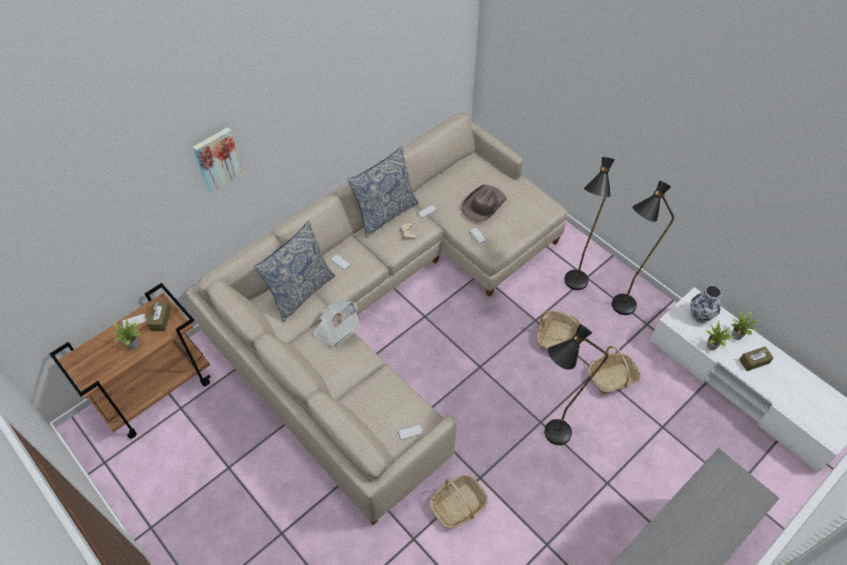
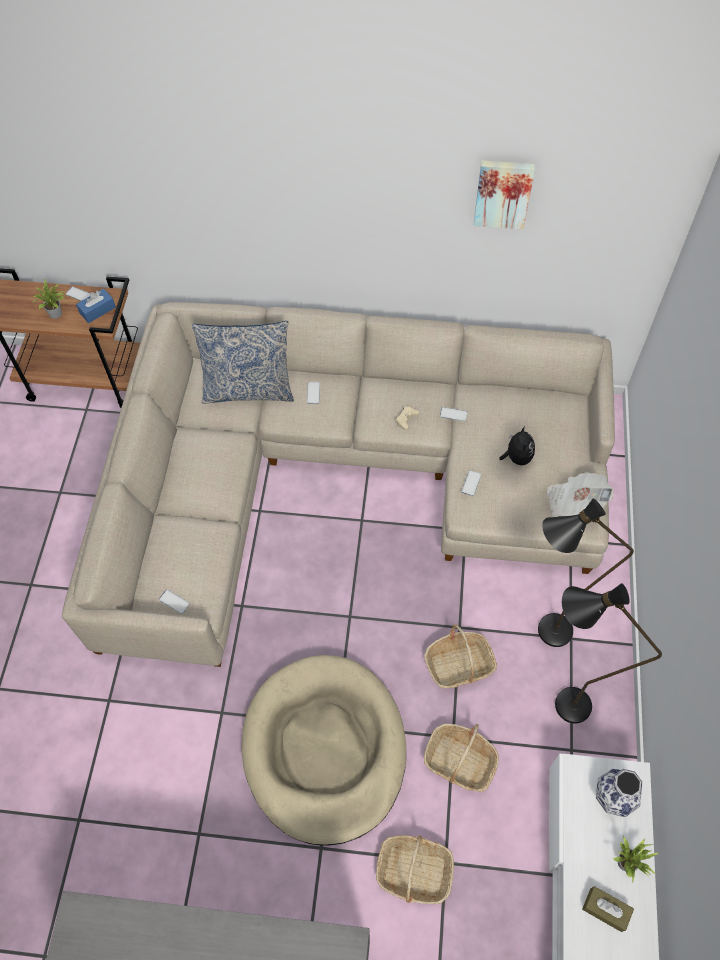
camera: 50 degrees right, 5 degrees up
brown tissue box [147,301,171,331] -> blue tissue box [76,288,116,323]
picture [193,127,243,193] -> picture moved to [474,161,535,229]
newspaper [313,298,359,348] -> newspaper moved to [547,472,614,517]
pillow [347,146,419,237] -> none
basket [430,474,488,529] -> basket moved to [376,835,454,904]
brown hat [462,185,507,222] -> plush toy [499,426,535,465]
black floor lamp [545,324,608,445] -> beige dog bed [241,655,406,845]
potted plant [706,320,734,350] -> none

